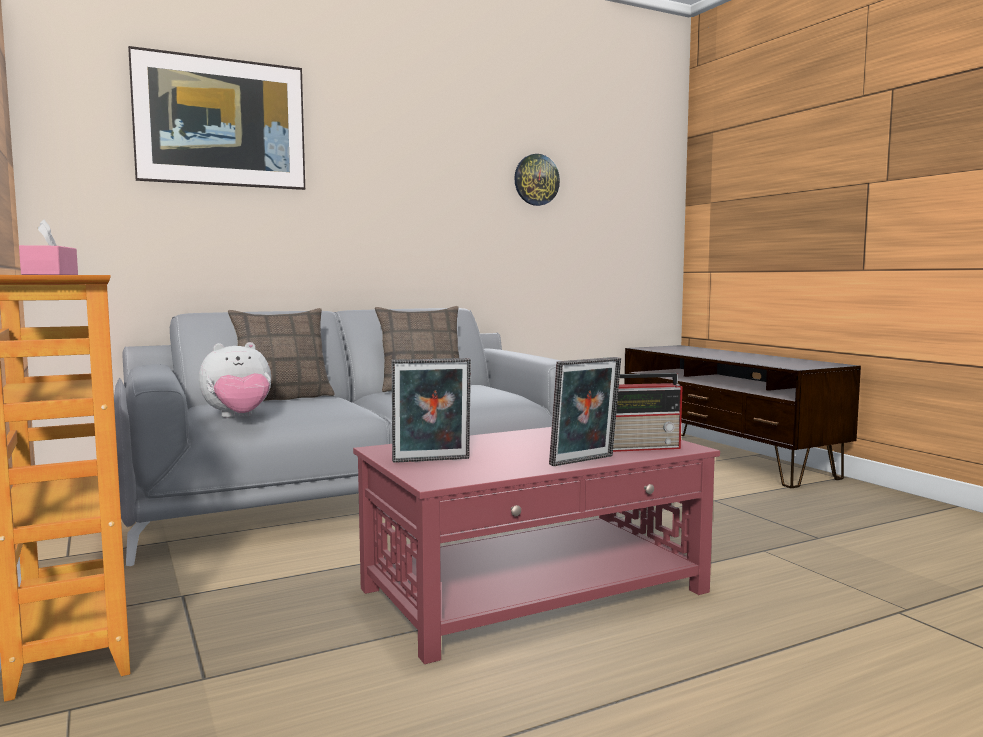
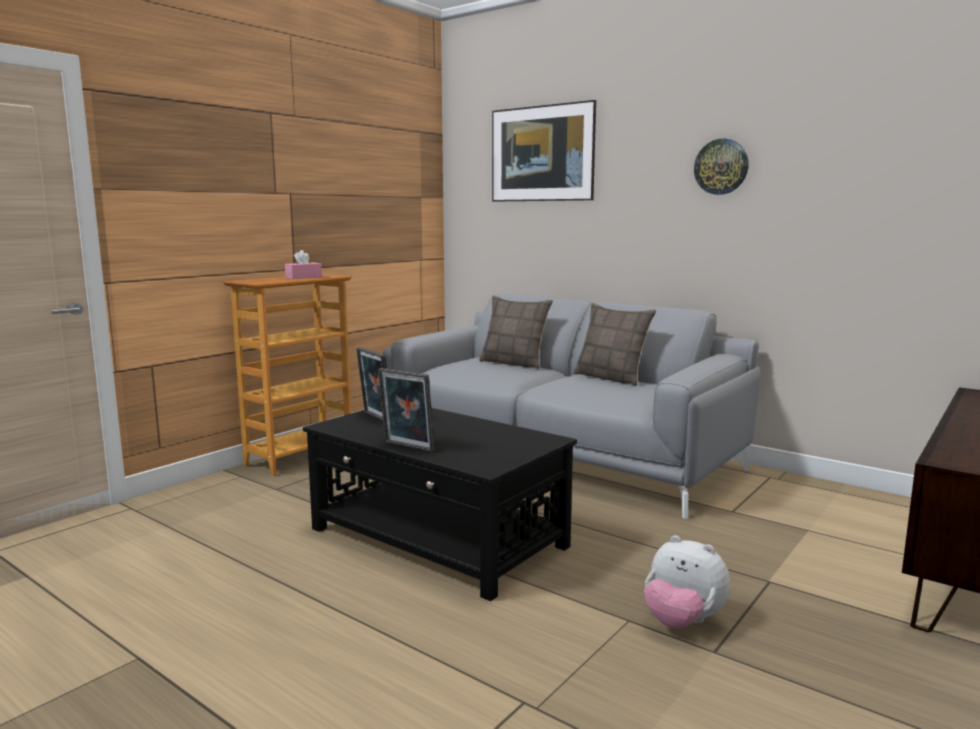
camera: 65 degrees right, 5 degrees up
plush toy [199,342,271,418] -> plush toy moved to [644,535,730,629]
red coffee table [353,427,720,664] -> black coffee table [303,408,577,601]
wall clock [514,154,560,206] -> wall clock moved to [694,139,749,195]
radio [613,373,682,452] -> none

